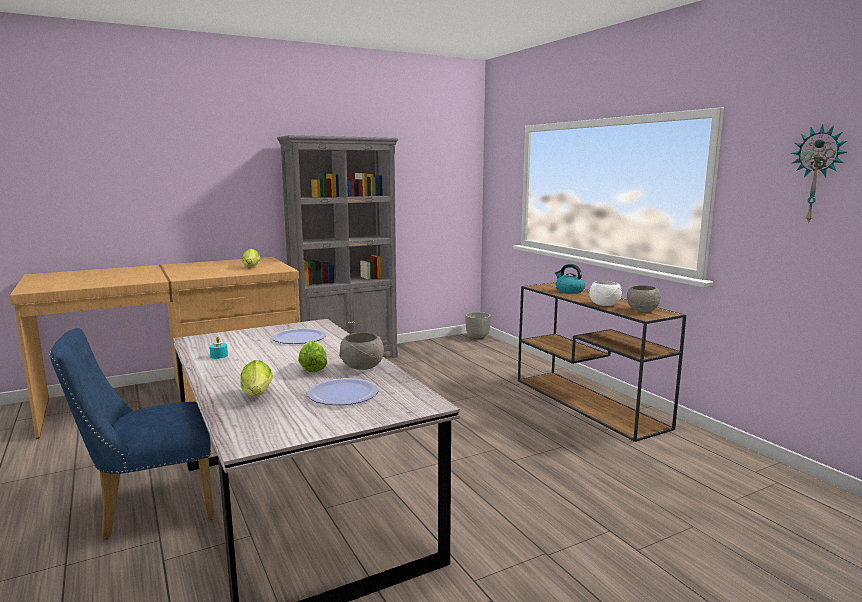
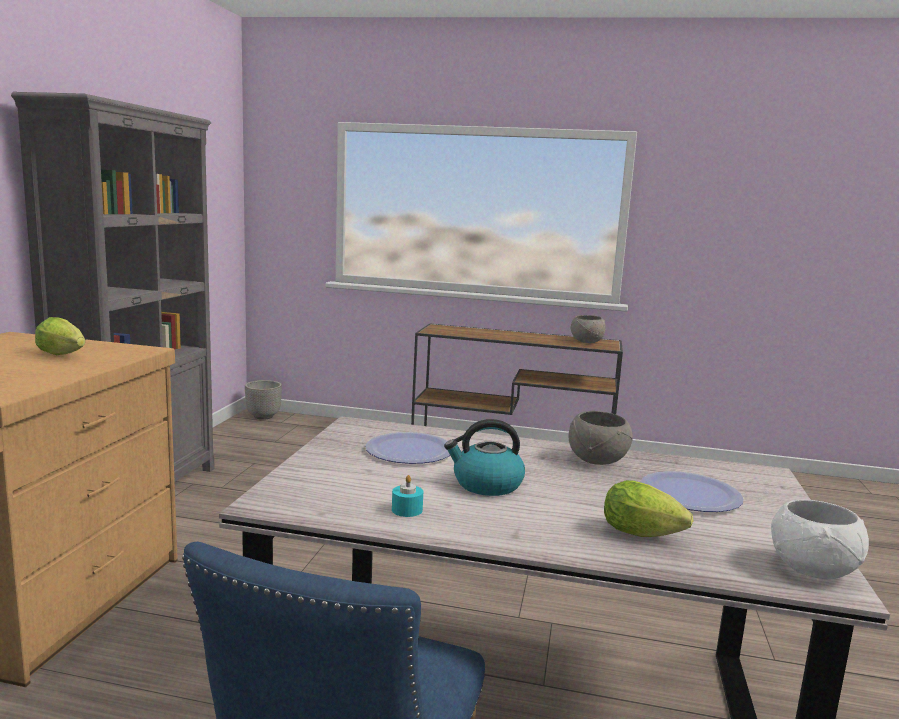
camera: 50 degrees left, 0 degrees up
lettuce [298,341,327,373] -> none
kettle [555,264,585,294] -> kettle moved to [444,419,525,496]
white bowl [589,281,622,306] -> white bowl moved to [771,500,869,580]
wall clock [792,124,847,224] -> none

